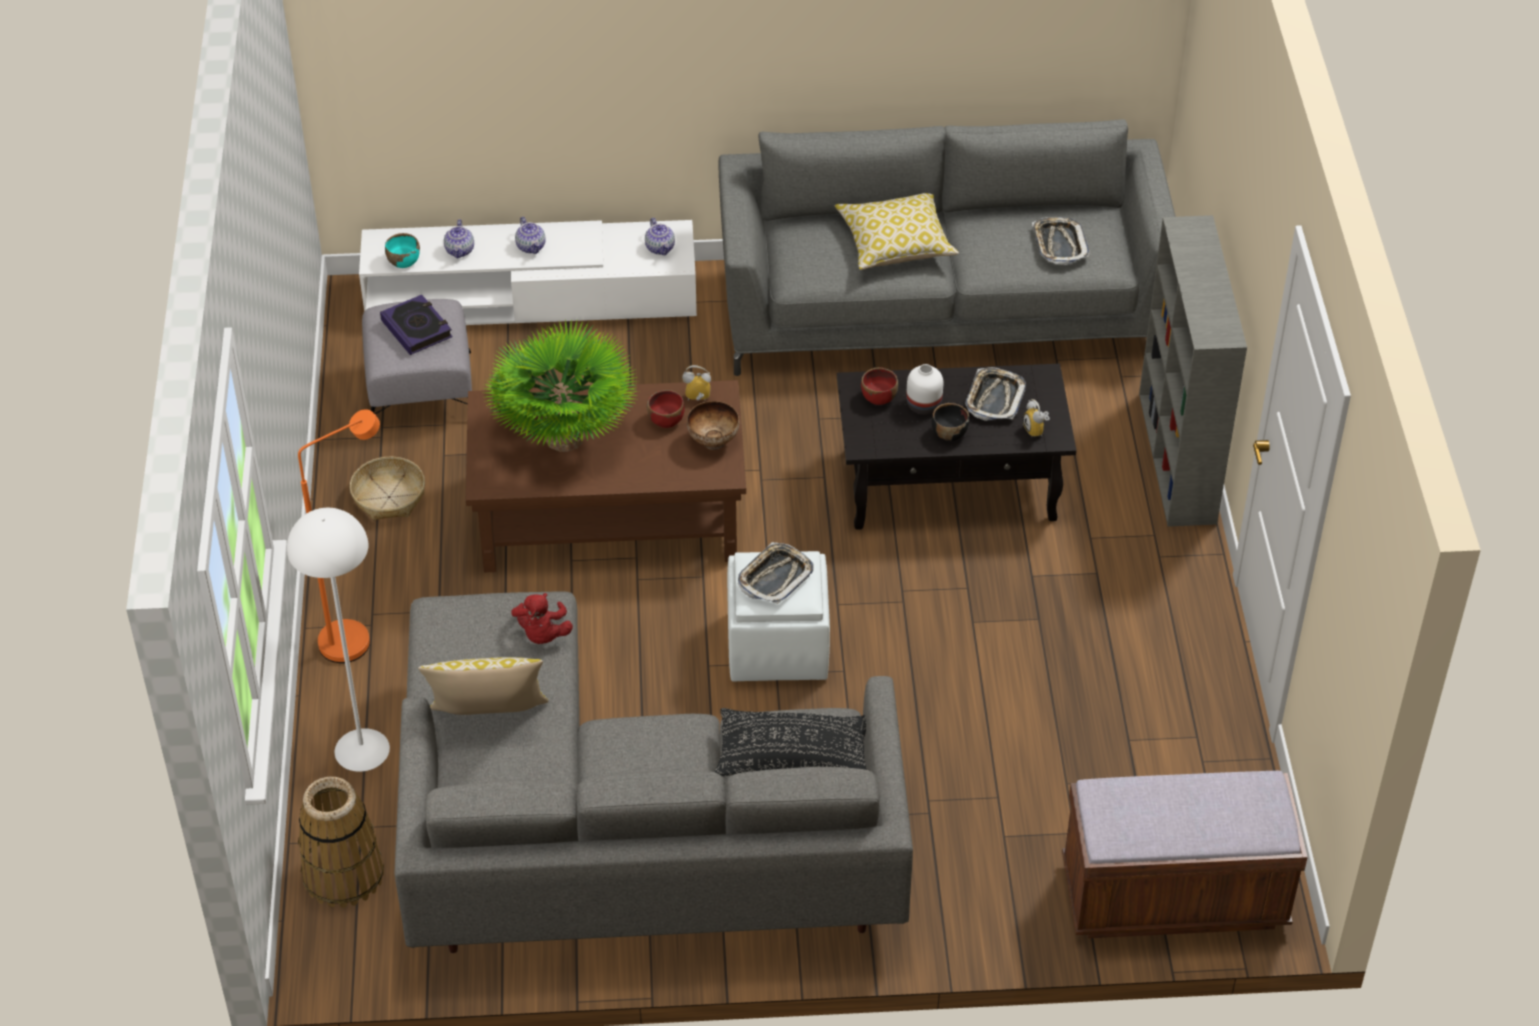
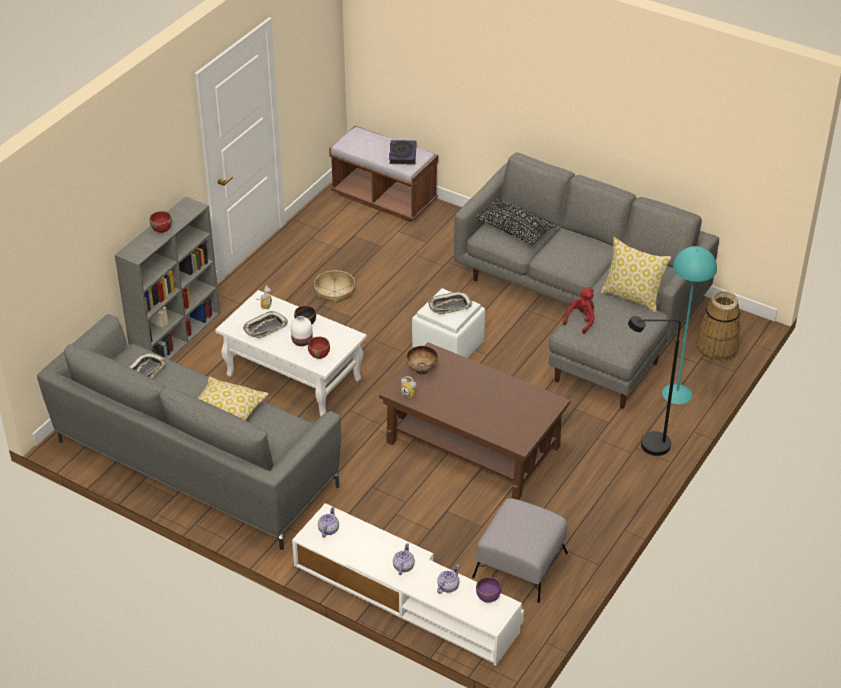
camera: 145 degrees left, 5 degrees down
white floor lamp [287,508,390,772] -> turquoise floor lamp [662,246,717,404]
orange floor lamp [298,409,380,663] -> black floor lamp [628,316,681,456]
basket [350,456,425,521] -> basket moved to [314,270,355,304]
book [380,295,452,355] -> book moved to [389,140,416,164]
turquoise bowl [385,233,420,268] -> purple bowl [476,577,501,602]
potted plant [482,320,638,452] -> none
red bowl [647,390,685,428] -> red bowl moved to [150,211,172,233]
black coffee table [837,364,1076,530] -> white coffee table [215,290,367,416]

